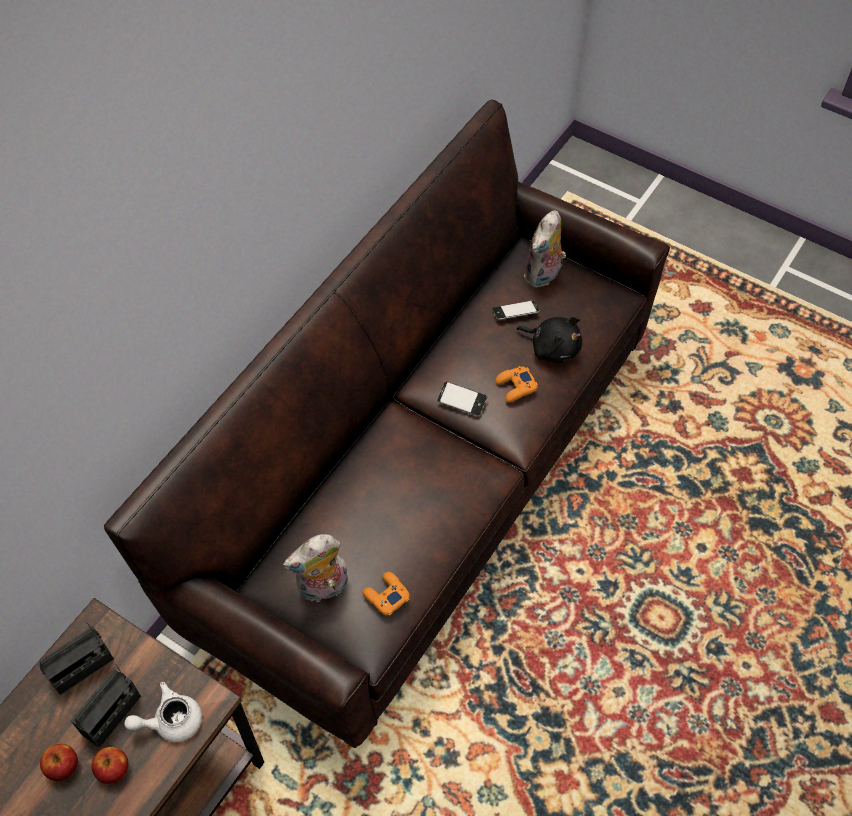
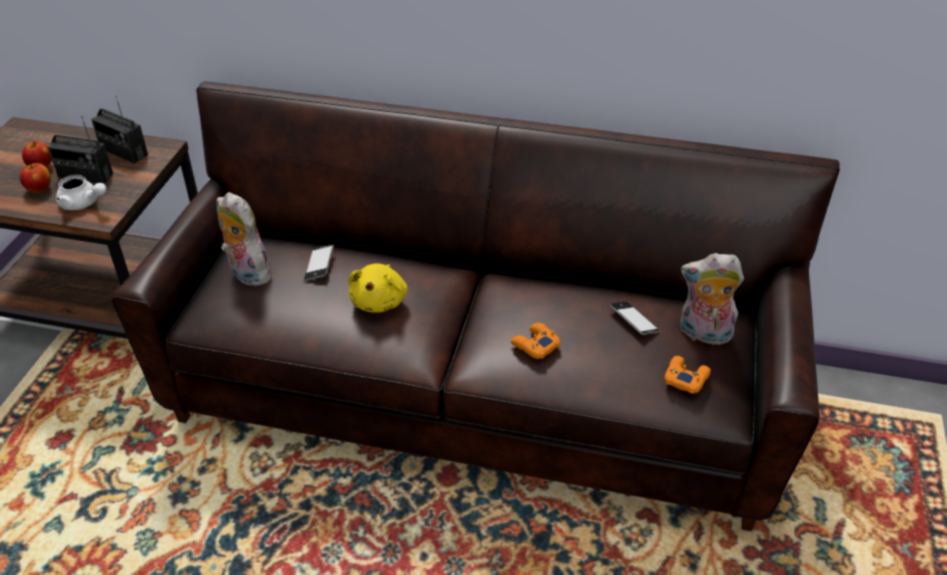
camera: 70 degrees right, 15 degrees down
white teapot [124,682,202,742] -> white teapot turned 150 degrees clockwise [56,175,107,210]
orange game controller [362,572,410,616] -> orange game controller moved to [664,356,711,394]
phone [437,381,487,416] -> phone moved to [304,244,334,281]
black plush toy [517,317,582,363] -> none
none -> yellow plush toy [348,263,408,313]

